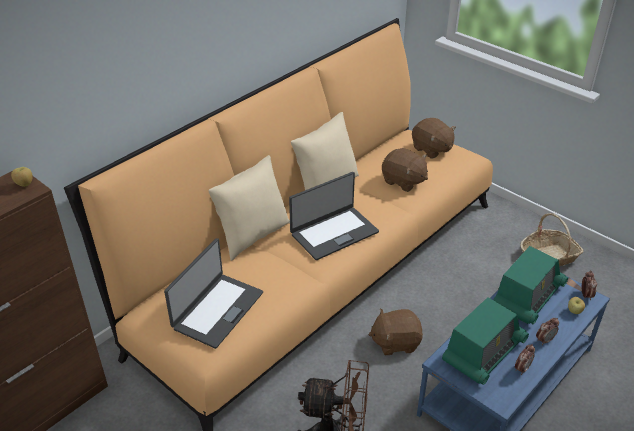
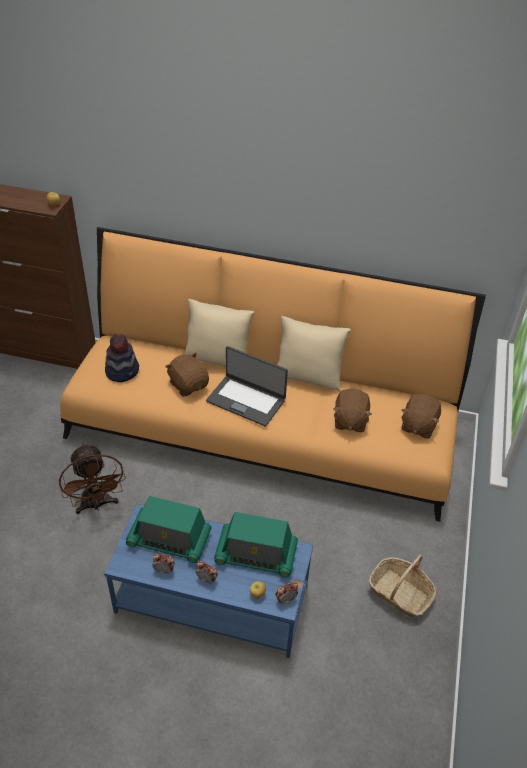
camera: 60 degrees right, 5 degrees up
laptop [164,238,263,349] -> hat [105,333,139,382]
brown plush toy [368,308,423,355] -> brown plush toy moved to [165,353,209,396]

